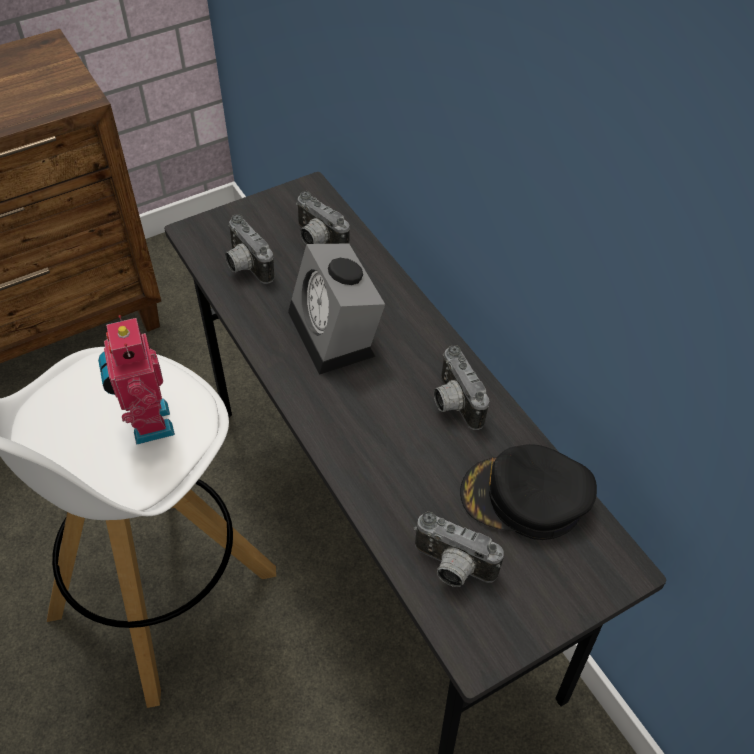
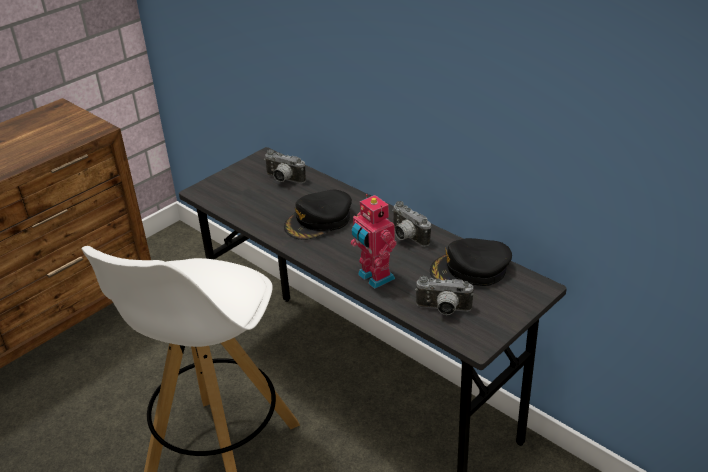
camera: 15 degrees left, 15 degrees down
toy robot [98,315,175,445] -> toy robot moved to [351,194,396,289]
camera [225,214,274,284] -> none
alarm clock [288,244,385,375] -> black cap [284,190,352,240]

